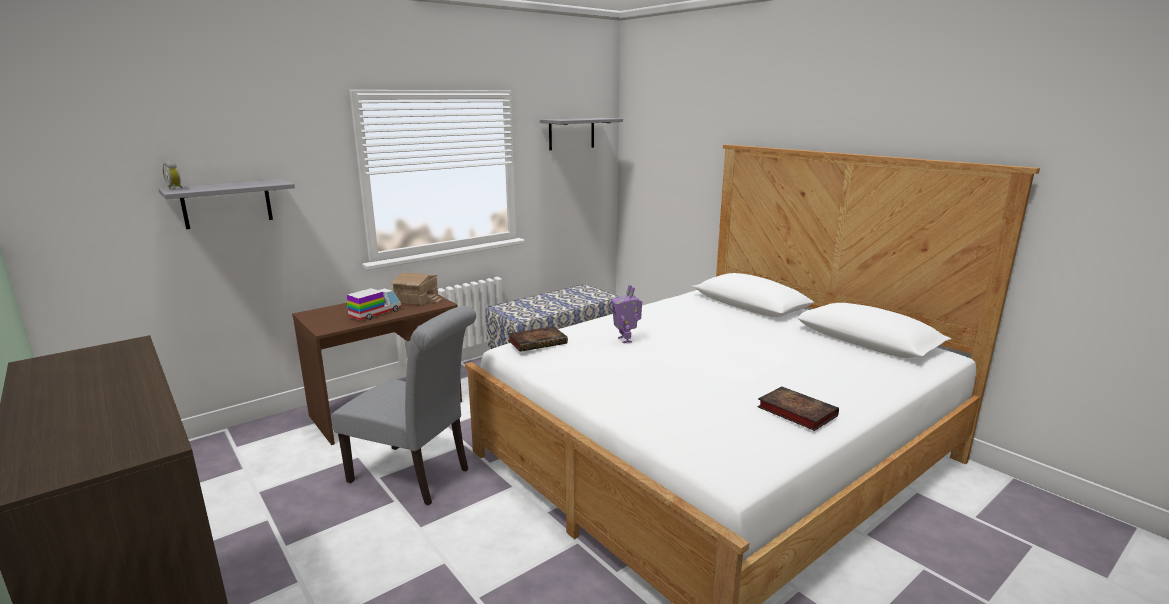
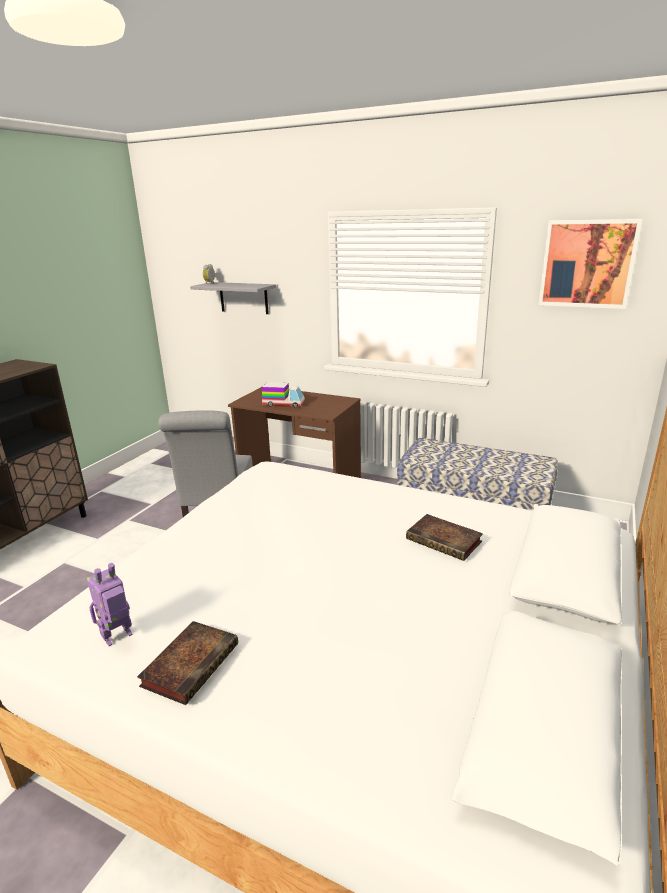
camera: 65 degrees right, 5 degrees up
toy house [390,273,443,305] -> none
book [508,326,568,352] -> book moved to [406,514,483,561]
grey shelf [540,118,623,150] -> picture [538,219,642,309]
toy robot [612,285,642,343] -> toy robot moved to [87,563,133,646]

